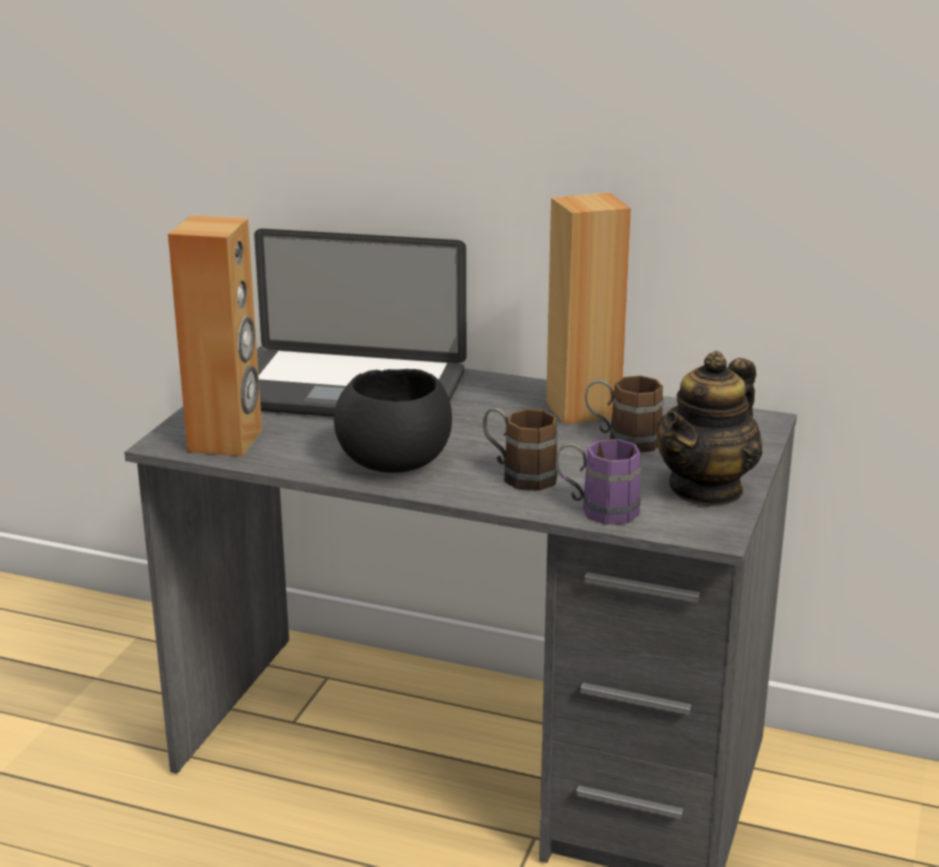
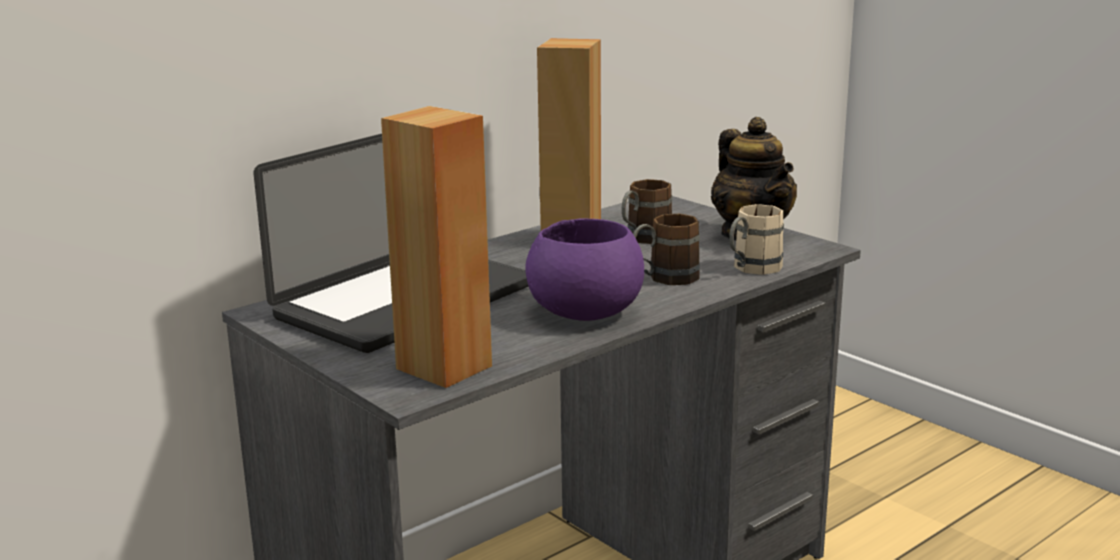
camera: 60 degrees left, 5 degrees down
black bowl [334,369,452,473] -> purple bowl [525,219,644,321]
purple mug [556,439,641,525] -> beige mug [729,204,784,275]

